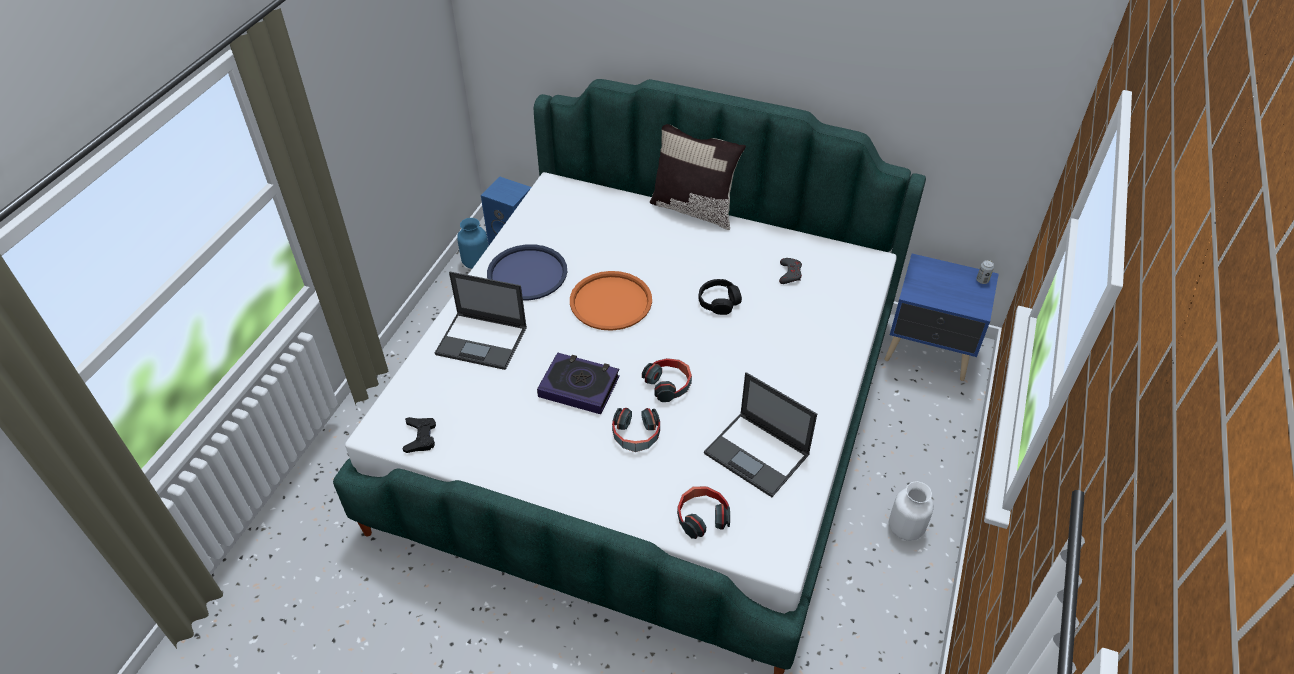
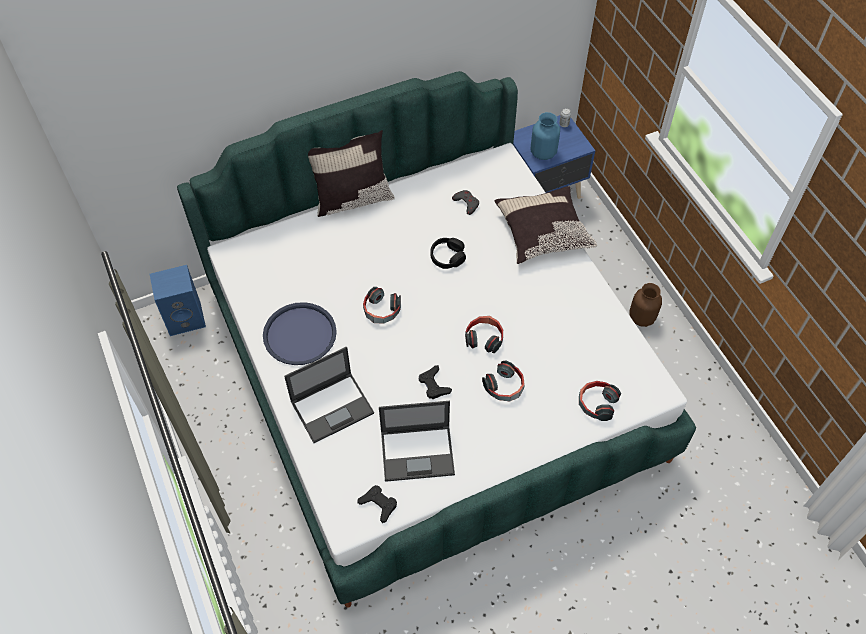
camera: 45 degrees left, 10 degrees up
blue vase [457,218,488,269] -> blue vase moved to [531,112,560,160]
book [537,352,620,414] -> black game controller [419,365,452,399]
orange tray [570,271,652,331] -> headphones [363,287,401,324]
laptop [704,372,817,497] -> laptop moved to [379,401,455,482]
white vase [889,481,934,541] -> brown vase [630,283,662,327]
none -> pillow [494,186,597,264]

